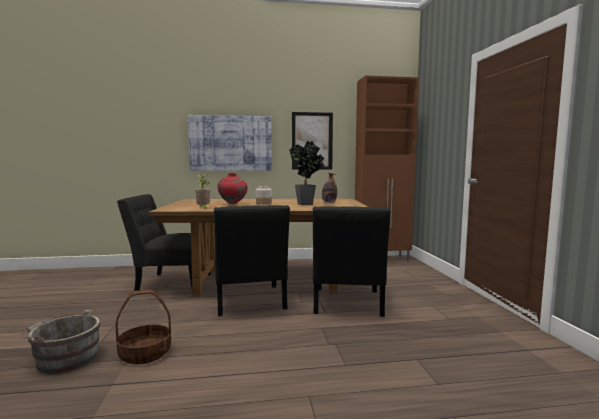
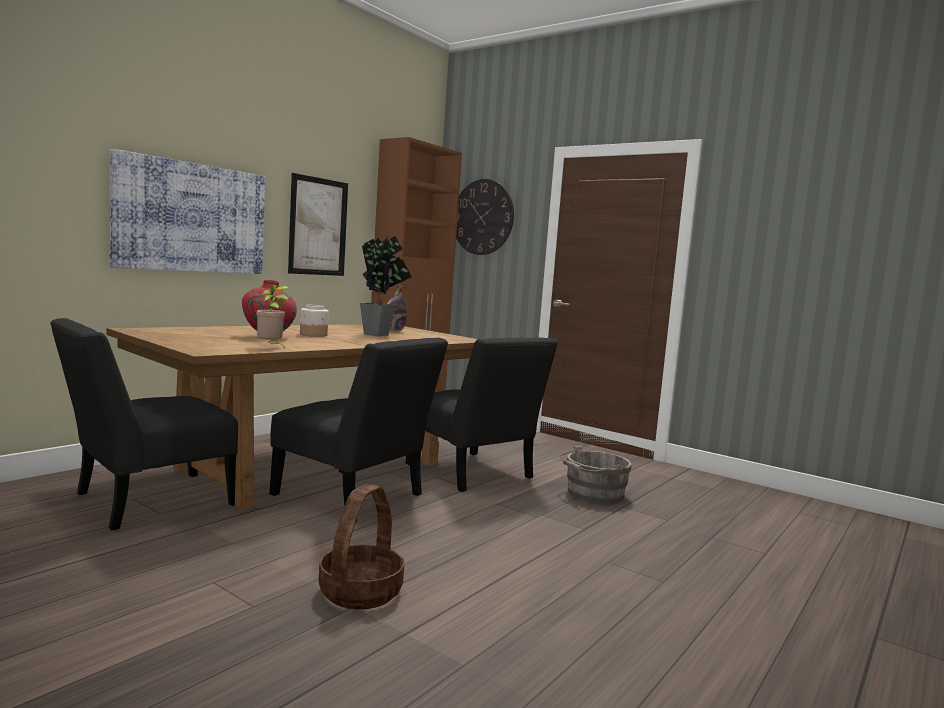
camera: 45 degrees left, 0 degrees up
grey bucket [19,310,101,374] -> grey bucket moved to [559,446,632,504]
none -> wall clock [456,179,514,255]

